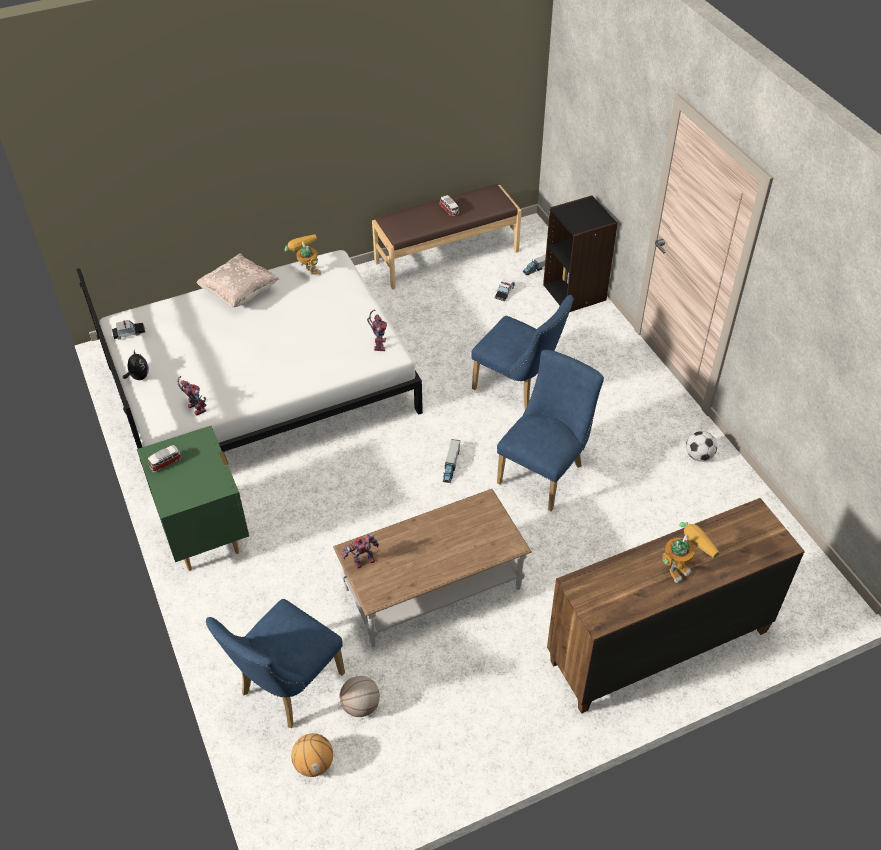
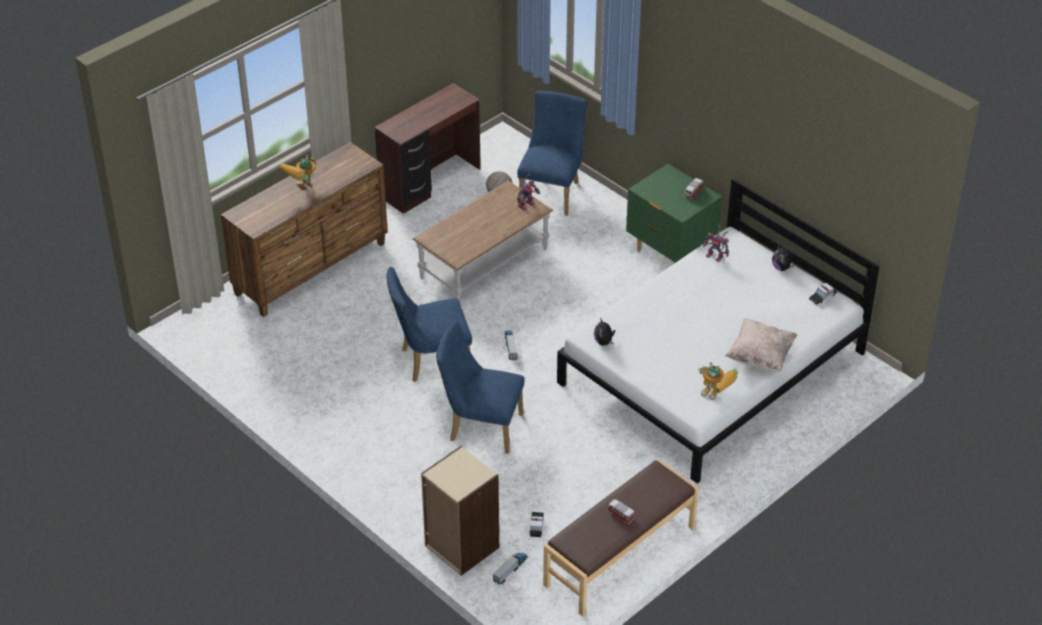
camera: 160 degrees right, 5 degrees down
basketball [291,733,333,777] -> none
toy robot [367,309,387,351] -> plush toy [594,317,616,346]
blue chair [497,350,604,511] -> blue chair turned 60 degrees clockwise [386,267,472,382]
black bookcase [543,195,618,312] -> beige bookcase [421,446,499,576]
football [686,431,717,462] -> none
none -> brown desk [375,83,481,214]

